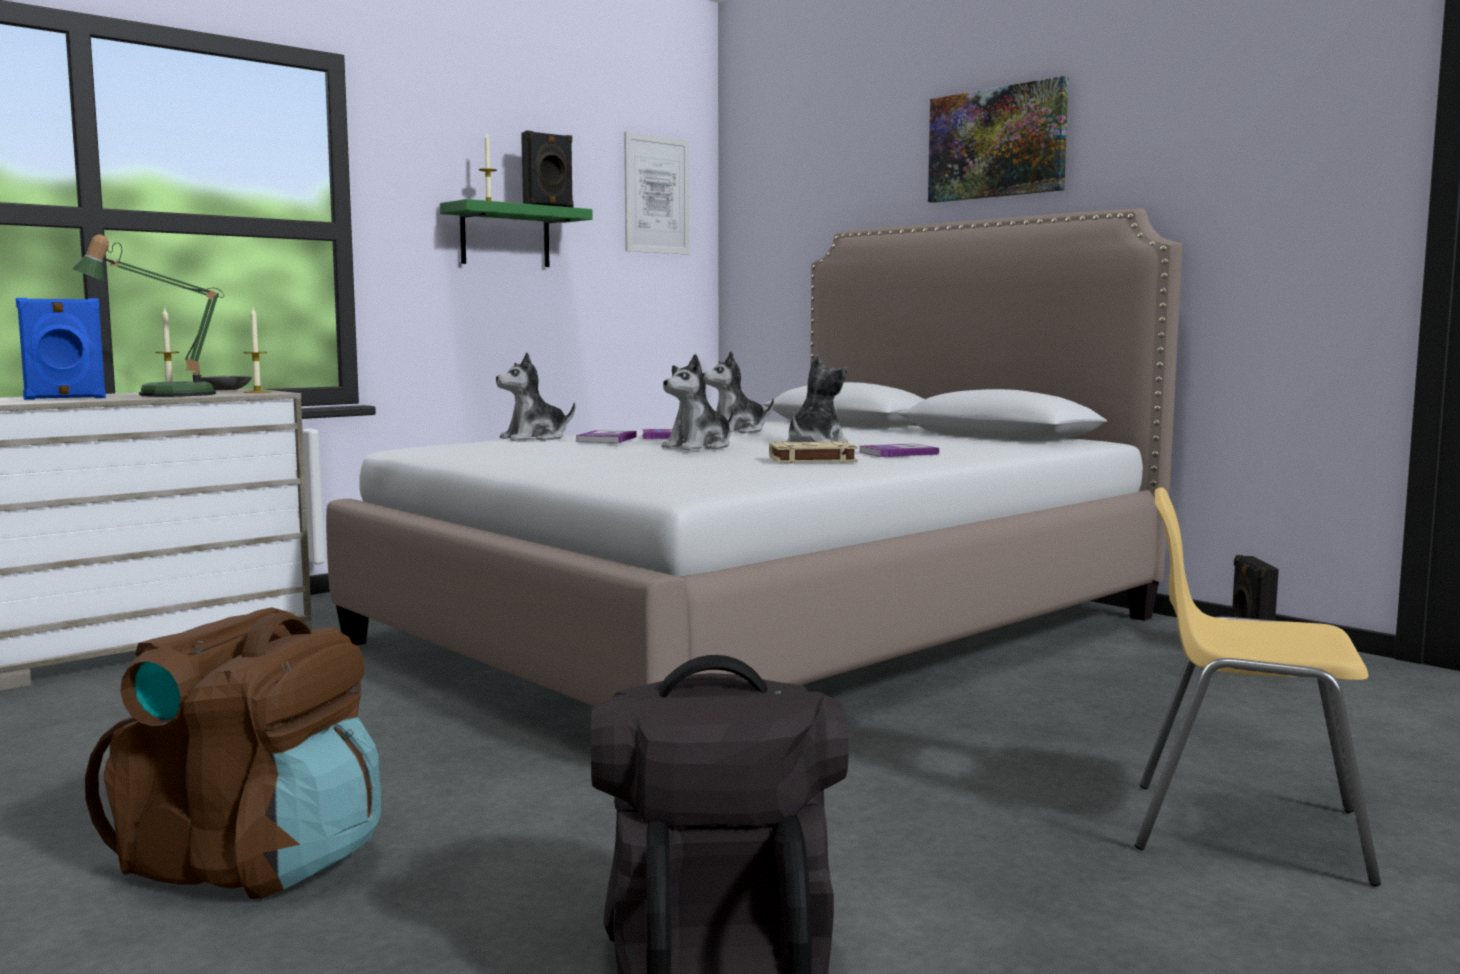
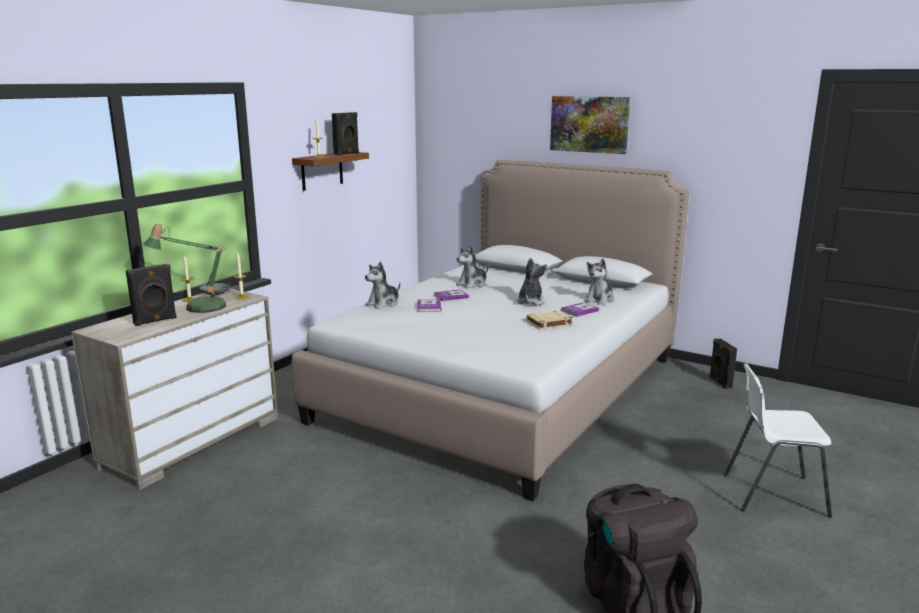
camera: 15 degrees left, 10 degrees up
blue speaker [16,298,106,400] -> black speaker [126,264,177,326]
brown backpack [85,607,381,899] -> none
green shelf [440,199,593,267] -> brown shelf [292,152,369,191]
picture [624,132,690,255] -> none
plush toy [662,354,734,450] -> plush toy moved to [585,258,614,305]
yellow chair [1135,487,1381,886] -> white chair [724,364,832,518]

